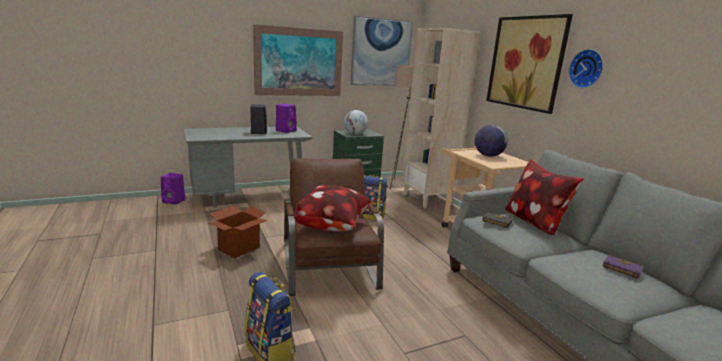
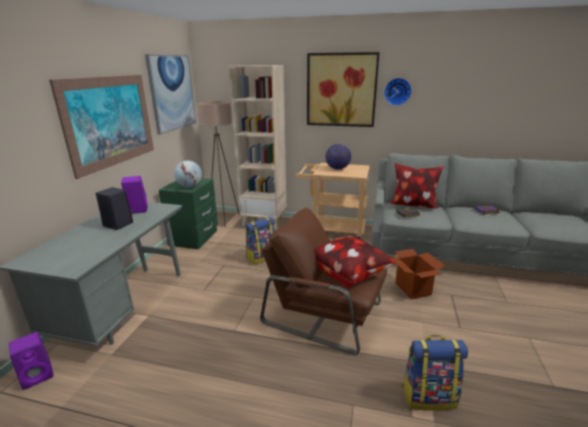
camera: 50 degrees left, 5 degrees up
cardboard box [209,205,268,259] -> cardboard box moved to [390,249,446,299]

